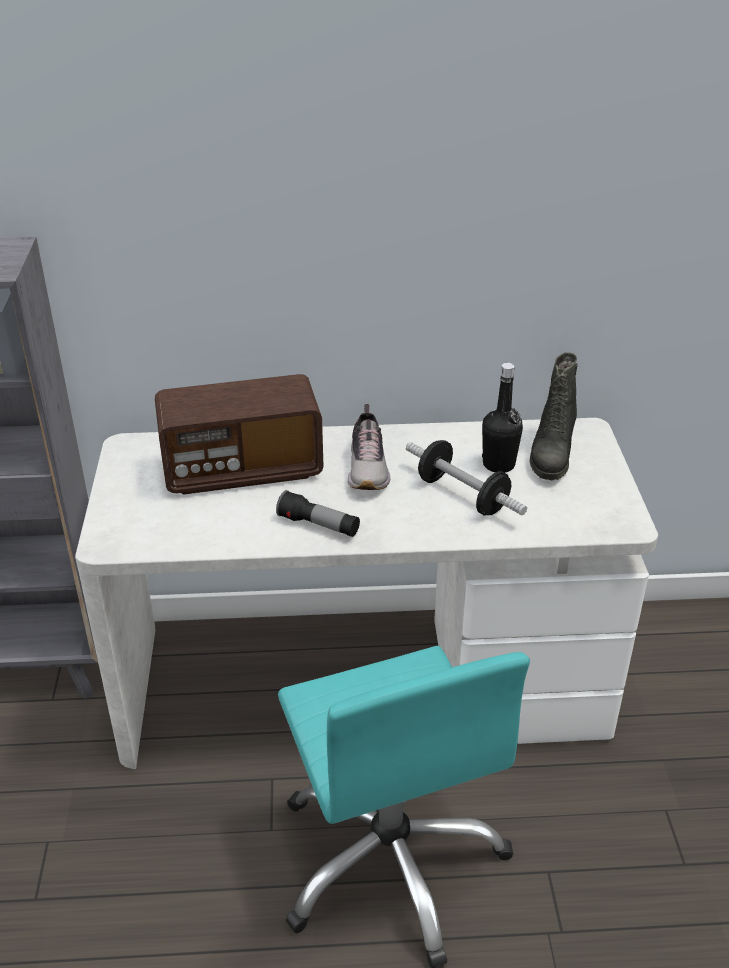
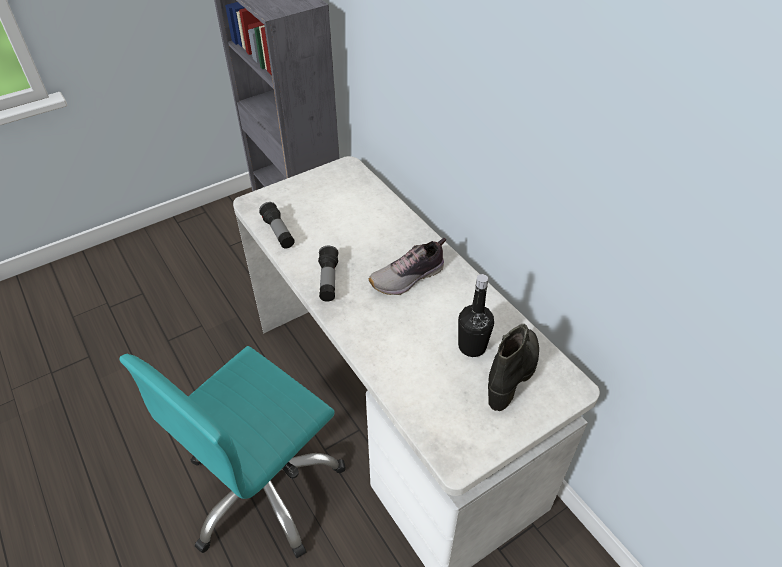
camera: 60 degrees right, 10 degrees up
radio [155,374,323,495] -> none
dumbbell [406,440,527,515] -> none
black boot [529,352,578,480] -> black boot turned 135 degrees clockwise [488,324,539,411]
none -> flashlight [259,202,295,249]

